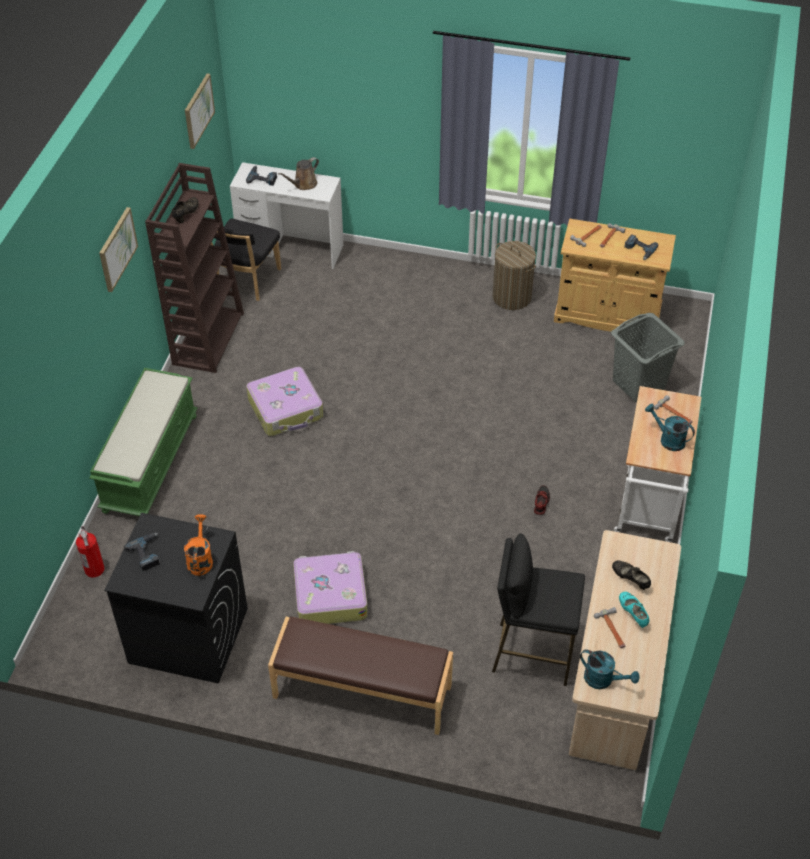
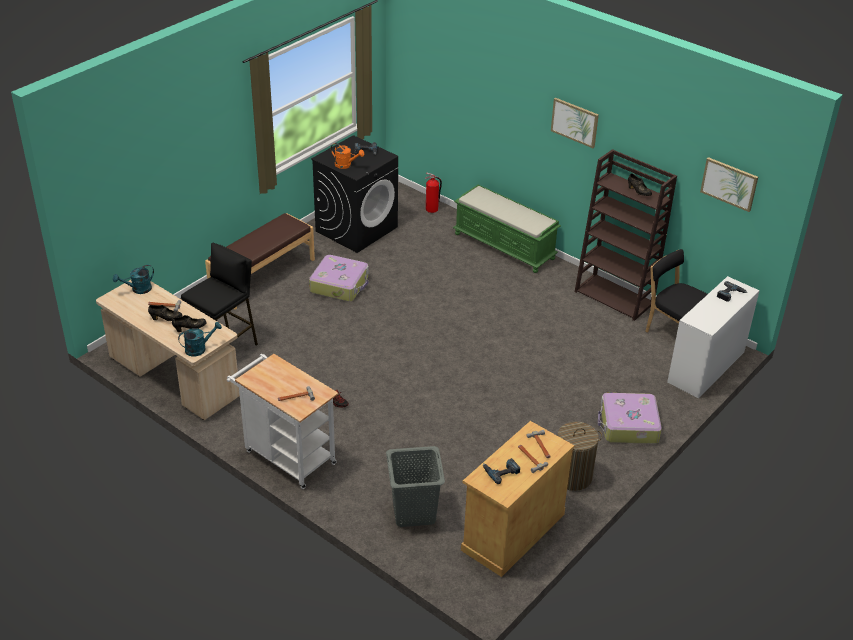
camera: 115 degrees right, 10 degrees down
suitcase [246,367,323,436] -> suitcase moved to [598,393,662,444]
brown watering can [278,157,319,190] -> none
turquoise shoe [619,592,649,628] -> black shoe [148,305,183,321]
turquoise watering can [645,404,695,451] -> turquoise watering can moved to [178,322,222,357]

